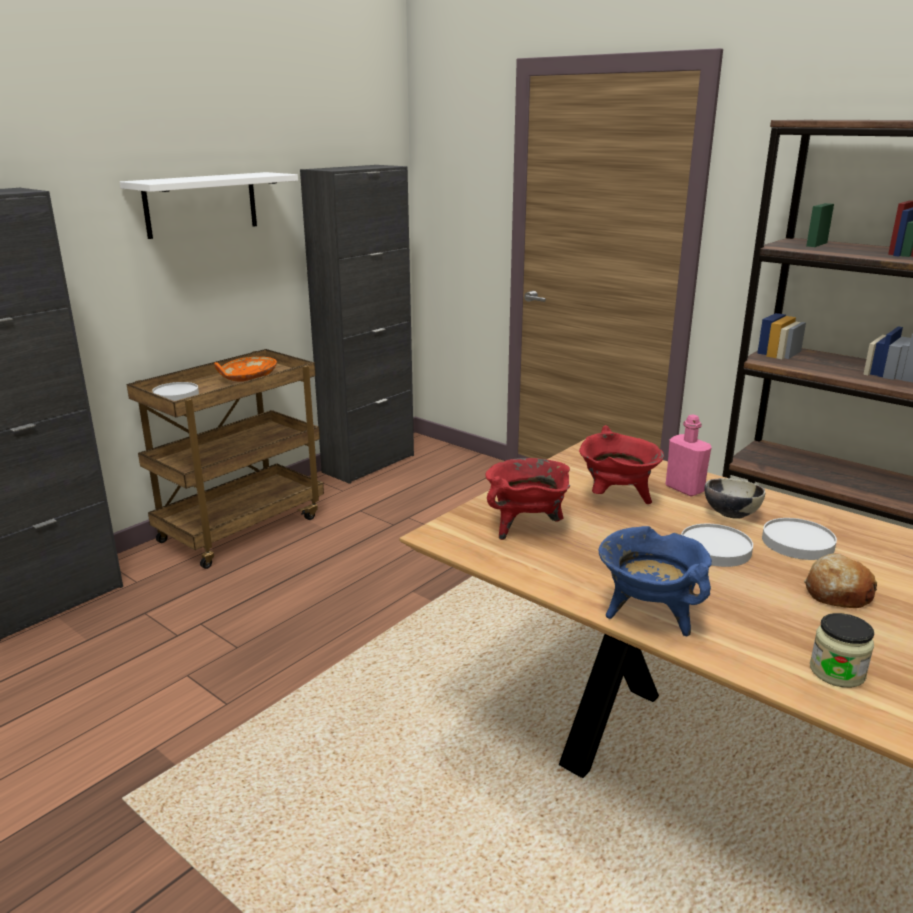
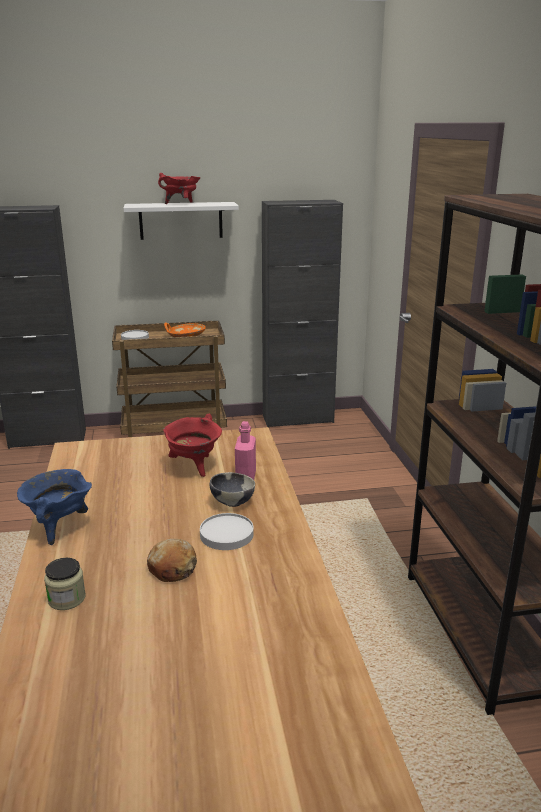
camera: 40 degrees right, 0 degrees up
red cooking pot [485,458,571,540] -> red cooking pot moved to [158,173,200,204]
white plate [681,524,753,567] -> none

